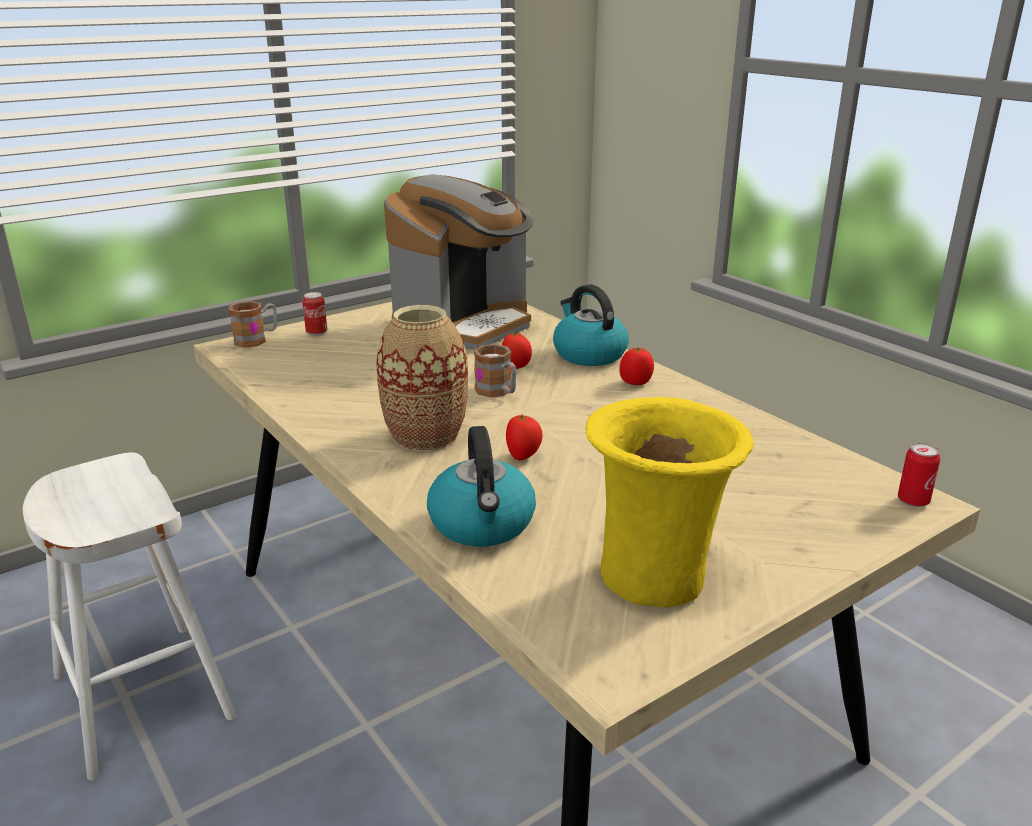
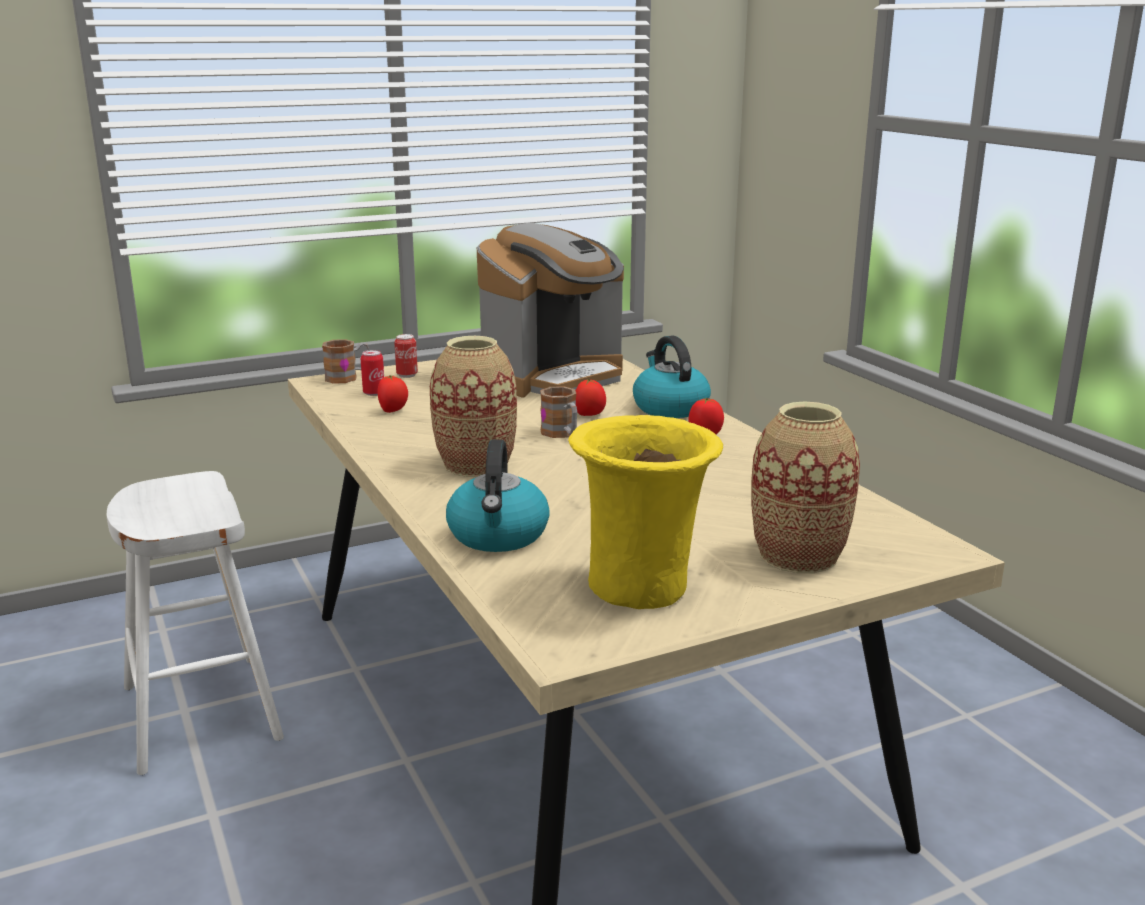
camera: 10 degrees right, 5 degrees down
tomato [506,415,543,460] -> tomato moved to [378,375,408,413]
can [898,443,940,507] -> can moved to [361,350,384,396]
none -> vase [751,402,860,573]

